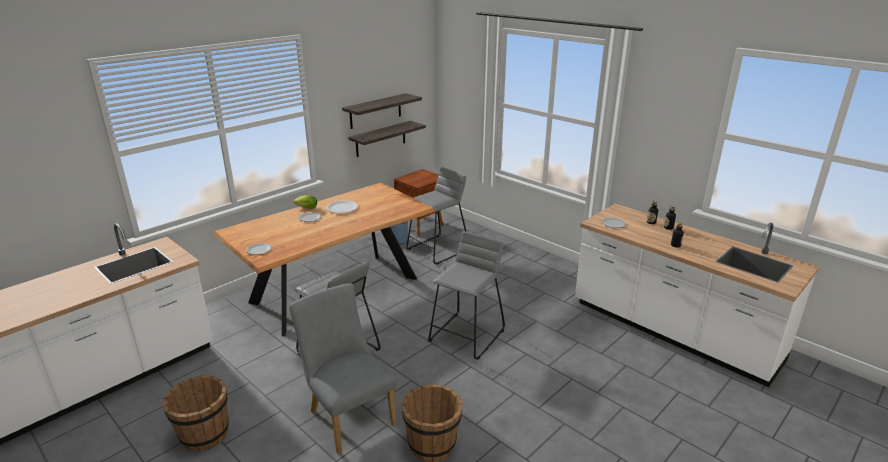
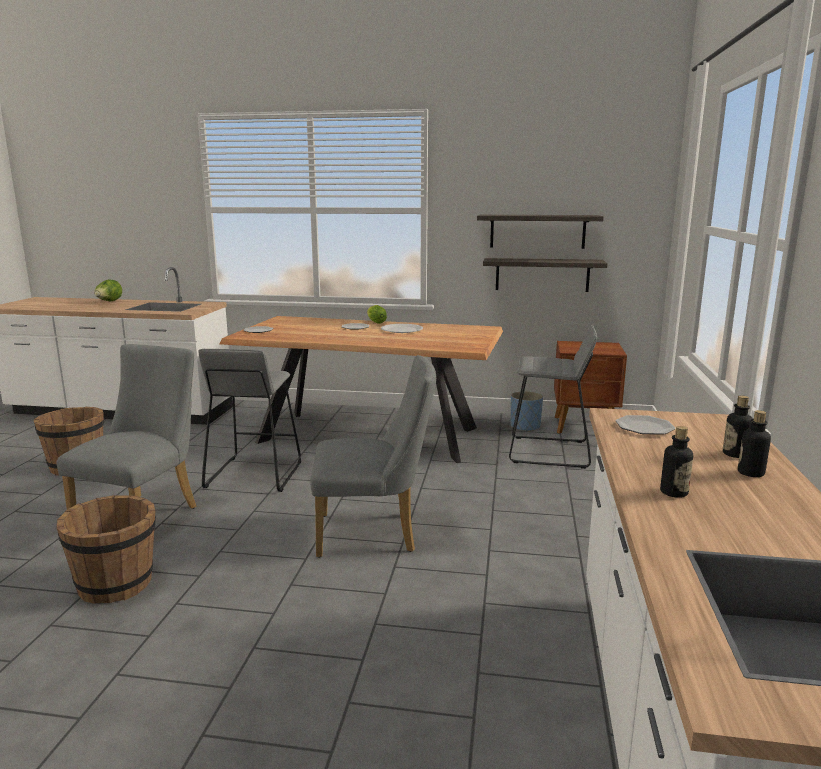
camera: 55 degrees right, 10 degrees down
grey stool [428,231,505,360] -> grey chair [310,355,436,557]
none -> lettuce [94,279,122,301]

